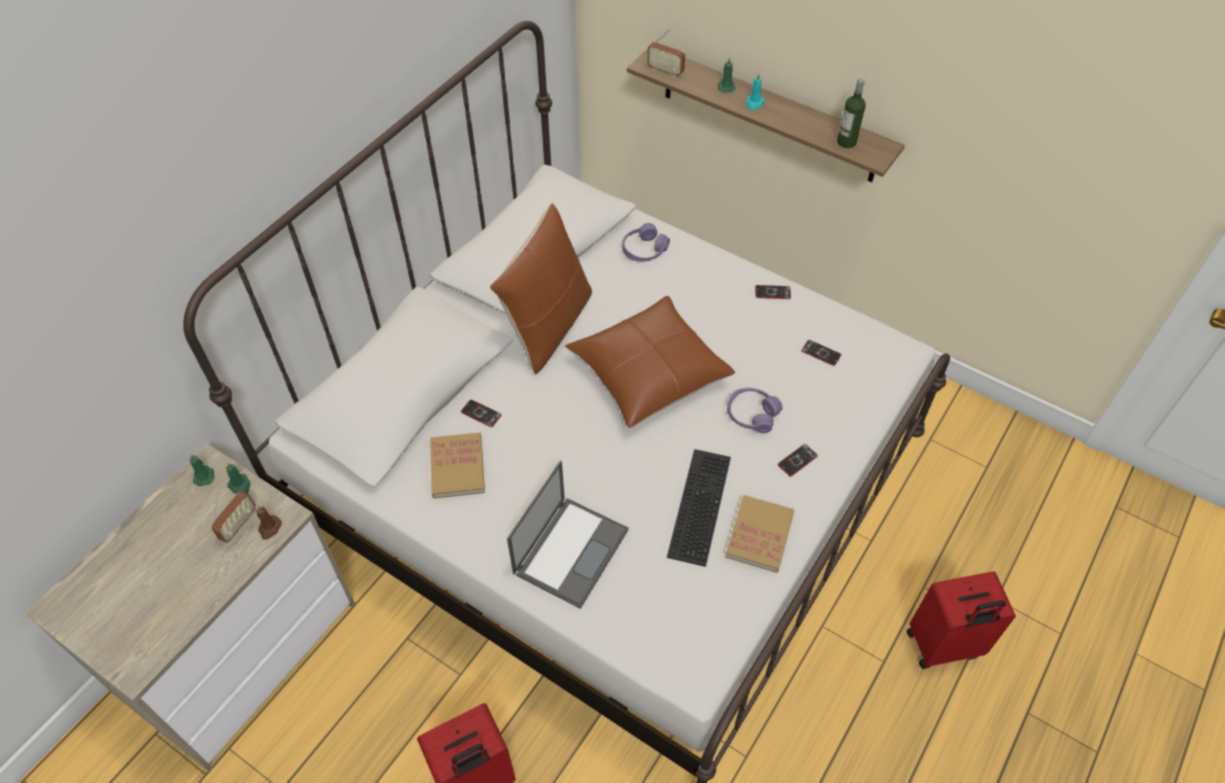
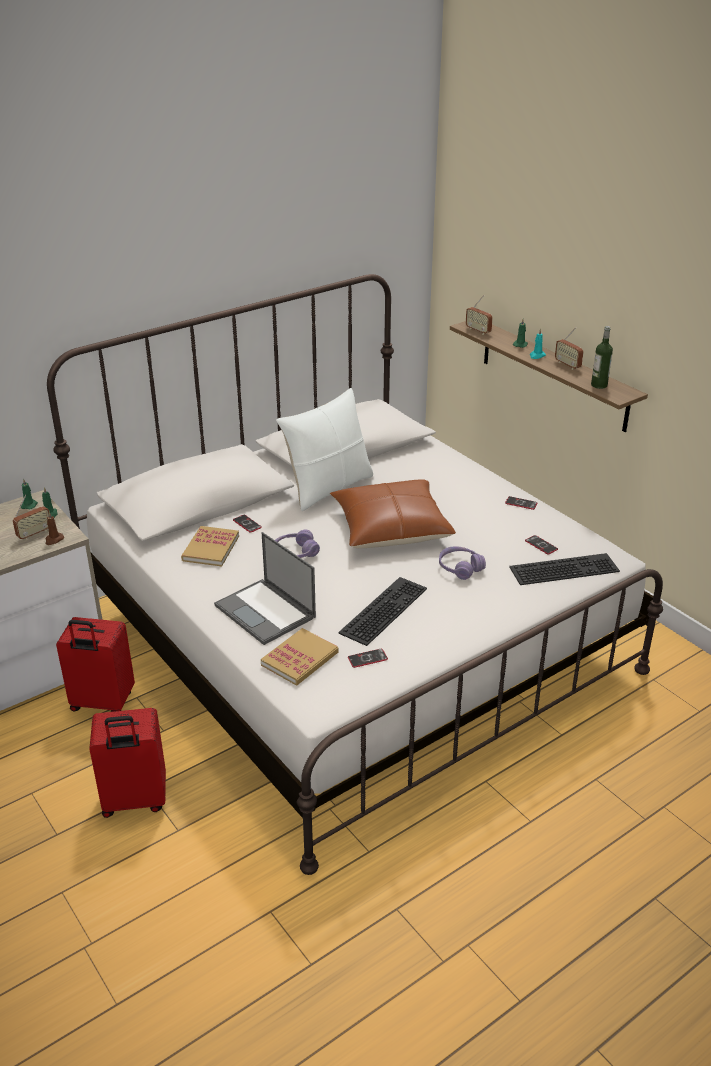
camera: 20 degrees right, 20 degrees down
brown pillow [490,203,592,374] -> white pillow [276,388,373,511]
laptop [507,461,629,609] -> laptop turned 90 degrees clockwise [214,532,316,645]
purple headphones [622,223,670,262] -> purple headphones moved to [275,530,320,558]
book [725,495,795,573] -> book moved to [261,628,339,686]
phone [778,444,818,477] -> phone moved to [348,649,388,668]
red suitcase [907,571,1016,669] -> red suitcase moved to [56,617,135,712]
none -> keyboard [509,553,620,585]
none -> radio [555,327,583,370]

